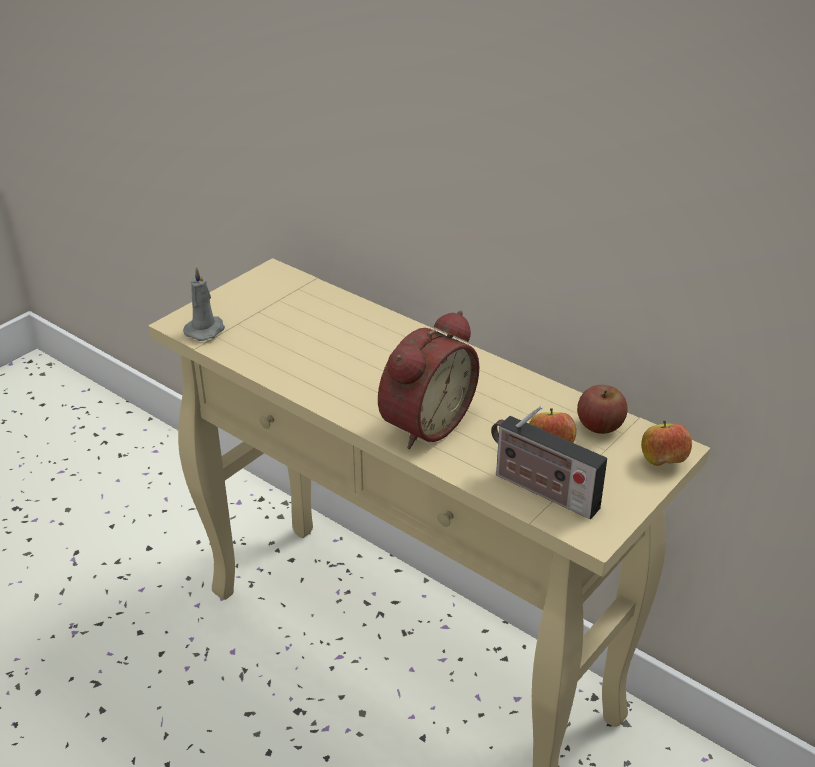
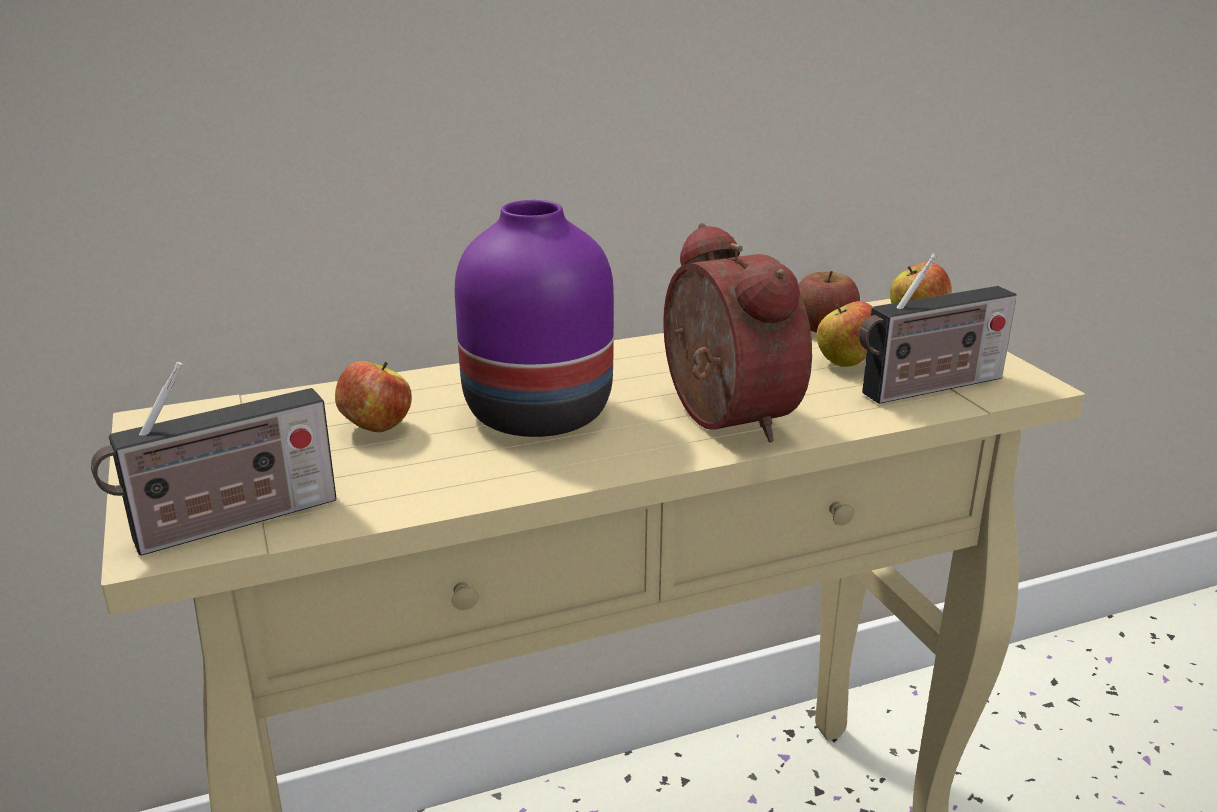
camera: 60 degrees left, 10 degrees down
grey candle [183,266,225,341] -> radio [91,362,337,556]
none -> apple [335,361,412,432]
none -> purple vase [455,200,614,437]

